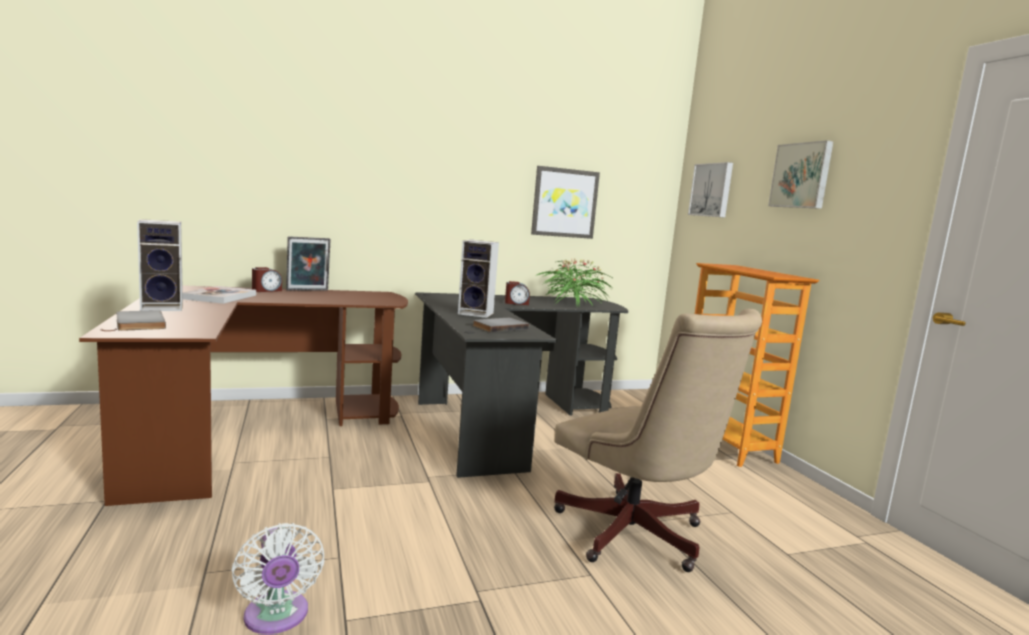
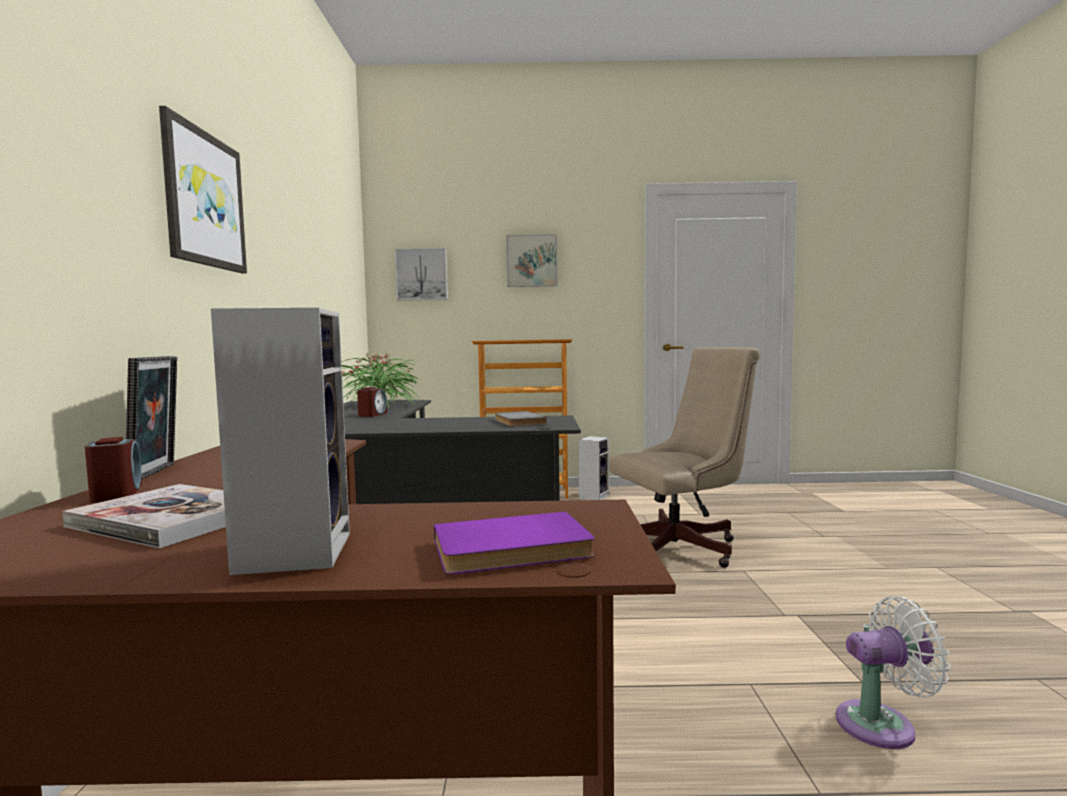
camera: 70 degrees left, 5 degrees down
grey book [116,310,166,331] -> purple book [434,512,595,574]
speaker [458,239,499,318] -> speaker moved to [578,436,609,500]
picture [531,166,600,239] -> picture moved to [159,106,247,273]

